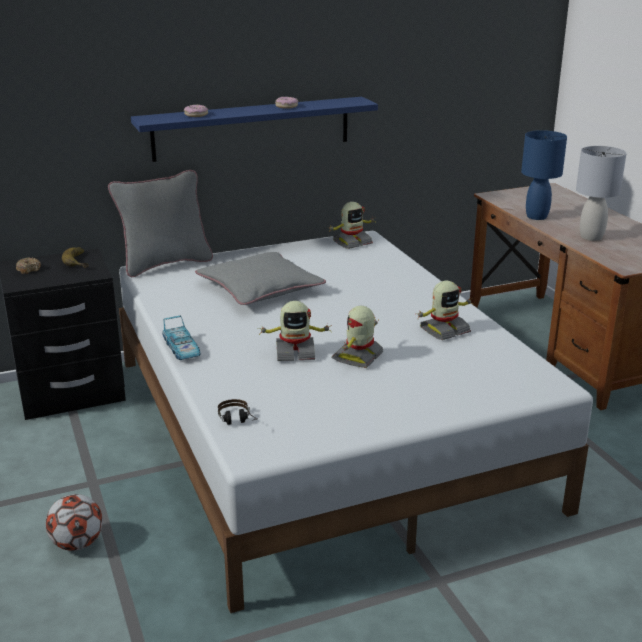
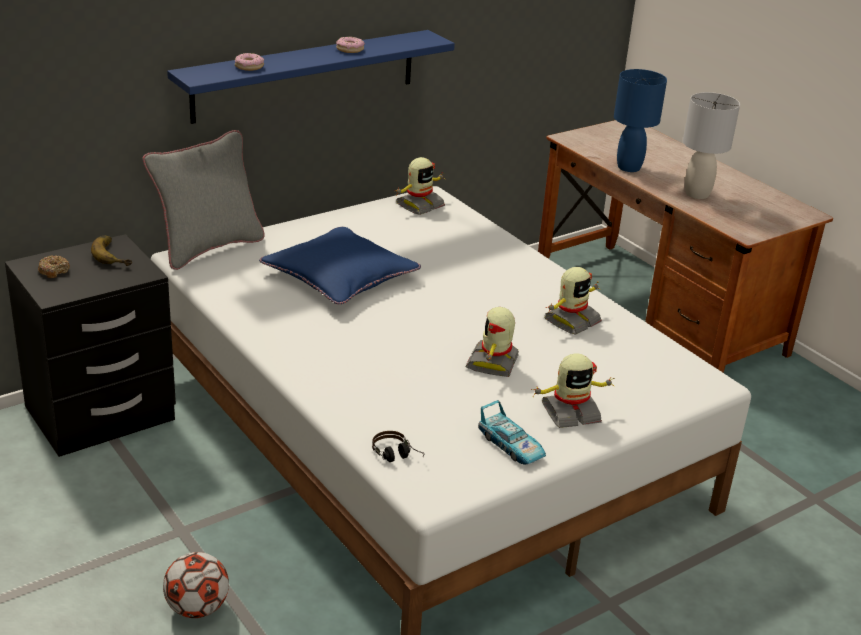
camera: 15 degrees left, 5 degrees up
toy car [162,316,200,360] -> toy car moved to [478,400,546,464]
grey pillow [195,252,326,305] -> blue pillow [259,227,421,304]
toy robot [258,301,332,361] -> toy robot moved to [531,353,615,428]

